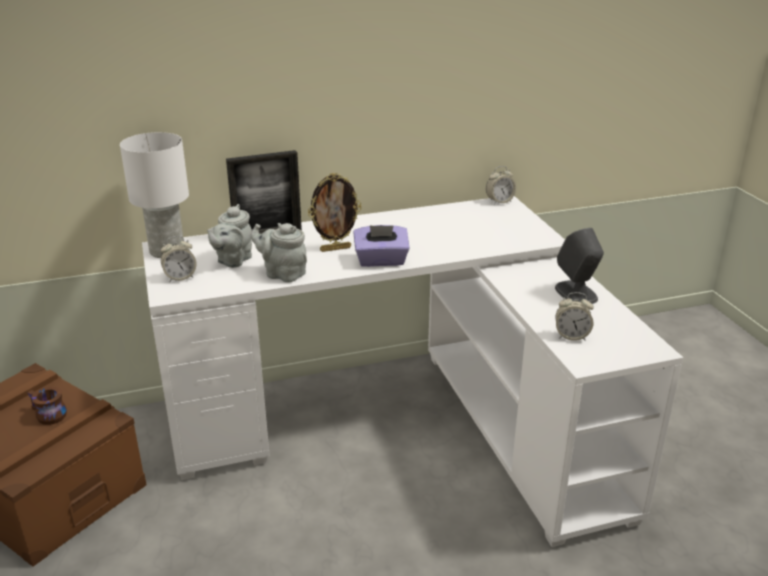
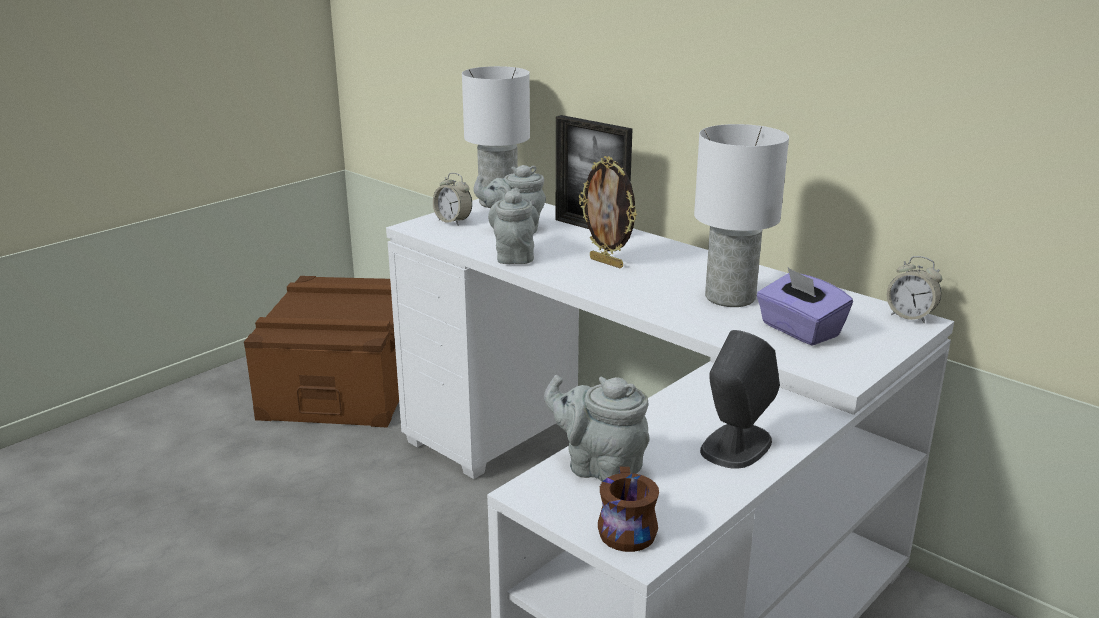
camera: 60 degrees right, 5 degrees down
brown mug [28,387,67,425] -> brown mug moved to [598,467,659,552]
purple tissue box [354,225,410,267] -> purple tissue box moved to [756,268,853,346]
alarm clock [555,292,594,341] -> grey teapot [544,375,650,482]
none -> white table lamp [694,124,789,307]

